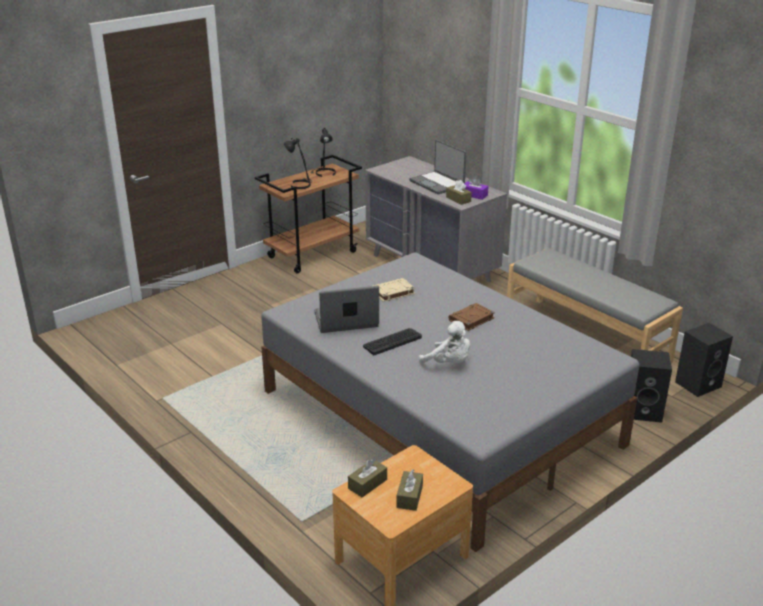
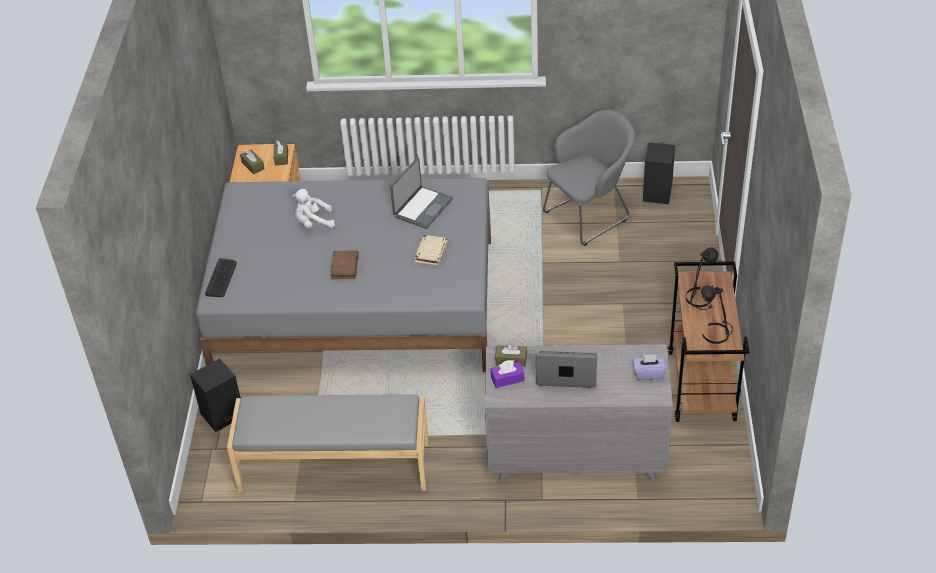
camera: 135 degrees right, 15 degrees up
keyboard [363,328,422,355] -> keyboard moved to [205,258,237,297]
black speaker [675,323,733,397] -> black speaker moved to [643,142,675,204]
none -> grey armchair [543,109,635,246]
none -> purple tissue box [633,355,667,380]

